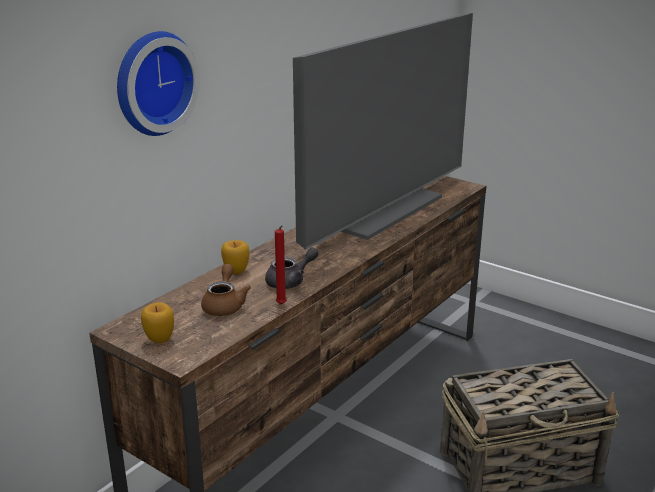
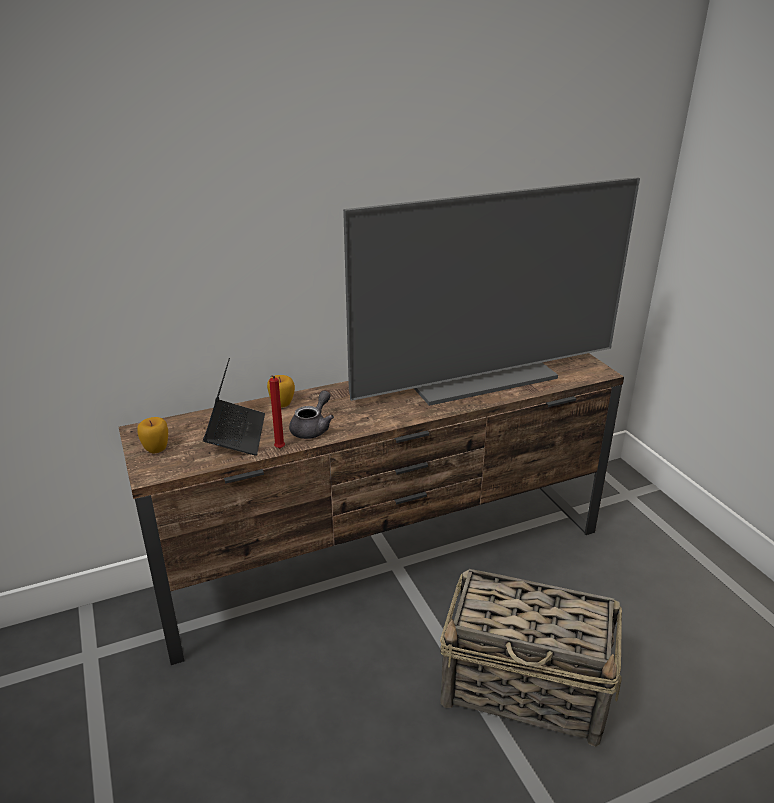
camera: 30 degrees right, 5 degrees up
wall clock [117,31,200,136] -> none
brown teapot [201,264,251,316] -> laptop [203,358,265,456]
grey teapot [265,247,318,289] -> grey teapot turned 60 degrees counterclockwise [289,391,334,439]

